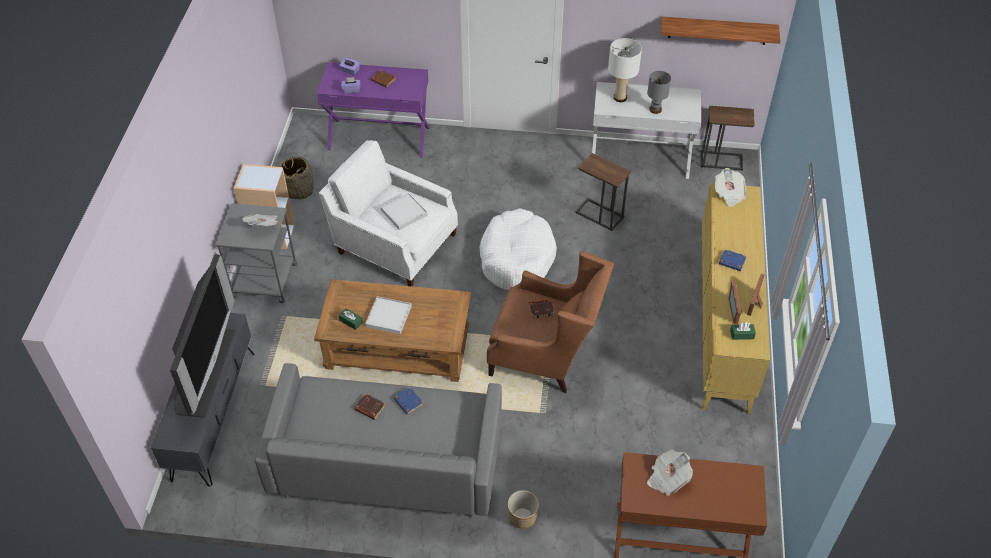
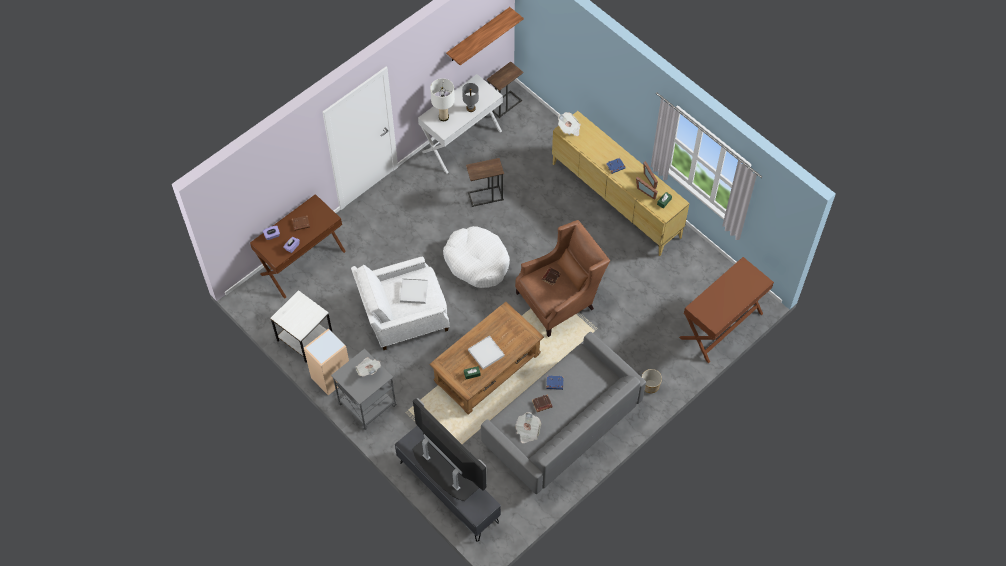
camera: 50 degrees left, 10 degrees up
basket [279,156,314,200] -> white side table [270,290,333,363]
purple console table [317,62,430,158] -> brown console table [250,194,346,298]
newspaper [647,450,693,496] -> newspaper moved to [515,412,541,443]

